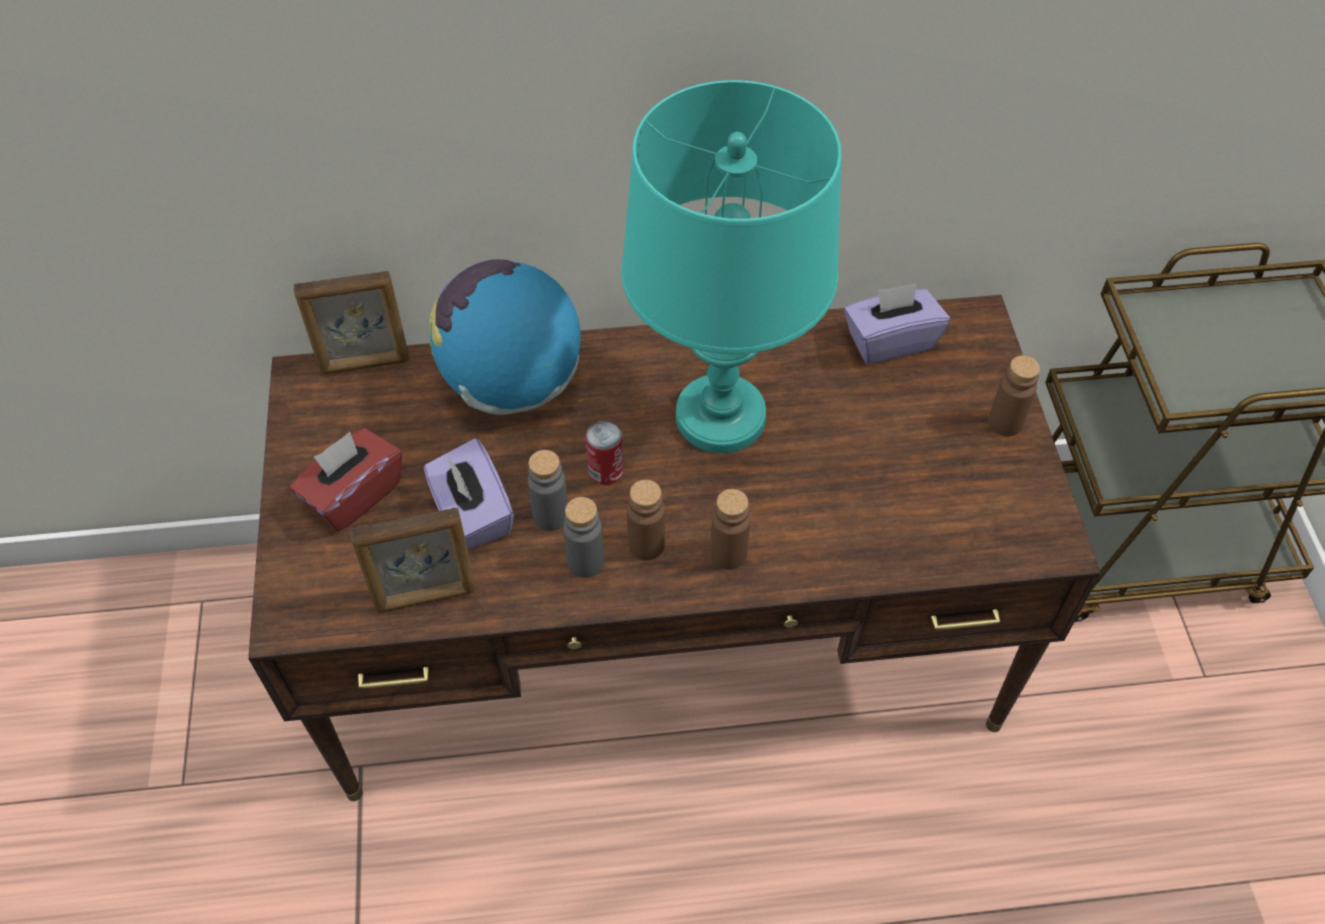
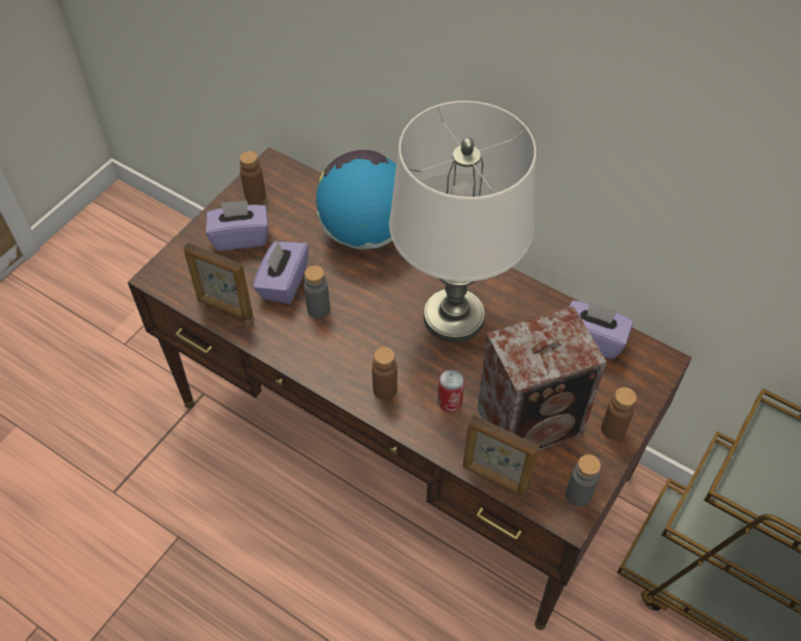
camera: 40 degrees right, 0 degrees up
red tissue box [290,428,402,531] -> purple tissue box [206,201,268,251]
picture frame [294,271,409,374] -> picture frame moved to [463,414,539,496]
grey bottle [563,497,604,578] -> grey bottle moved to [566,454,601,507]
can [585,421,624,485] -> can moved to [437,369,465,412]
turquoise table lamp [621,80,842,453] -> white table lamp [389,101,536,343]
brown bottle [627,480,665,560] -> brown bottle moved to [240,151,266,203]
none -> speaker [477,306,607,451]

